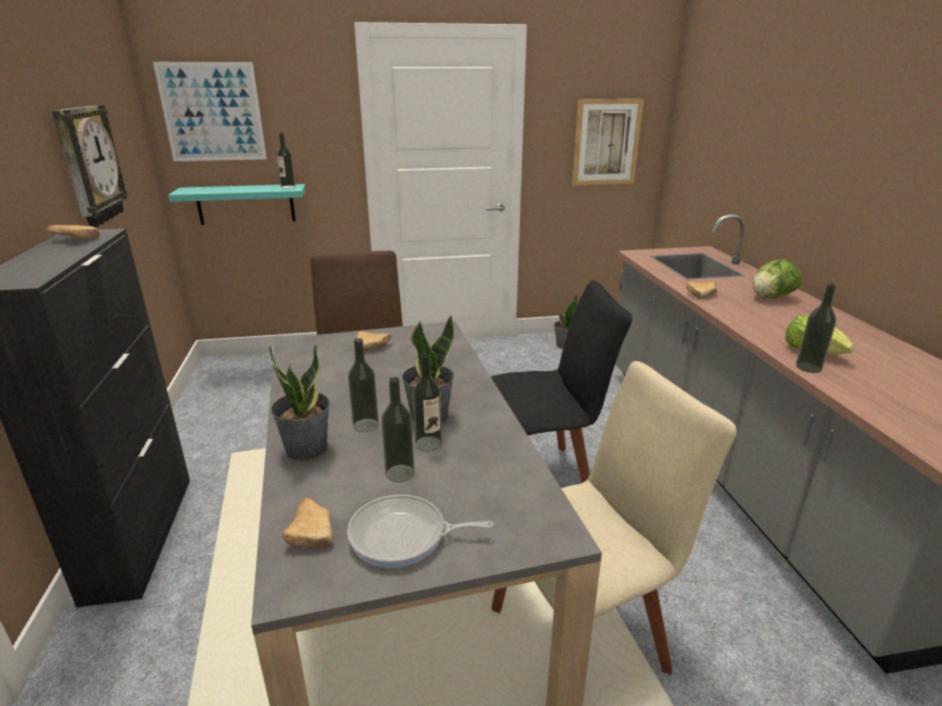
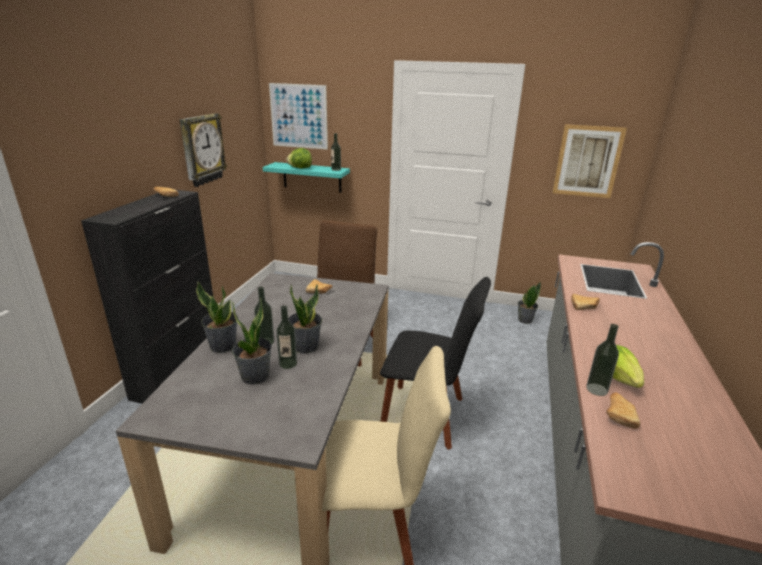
camera: 25 degrees right, 0 degrees up
bread [282,497,333,548] -> bread moved to [606,393,640,429]
frying pan [347,495,493,568] -> none
bottle [381,377,415,482] -> potted plant [232,297,272,385]
lettuce [753,260,802,298] -> lettuce moved to [286,148,312,168]

